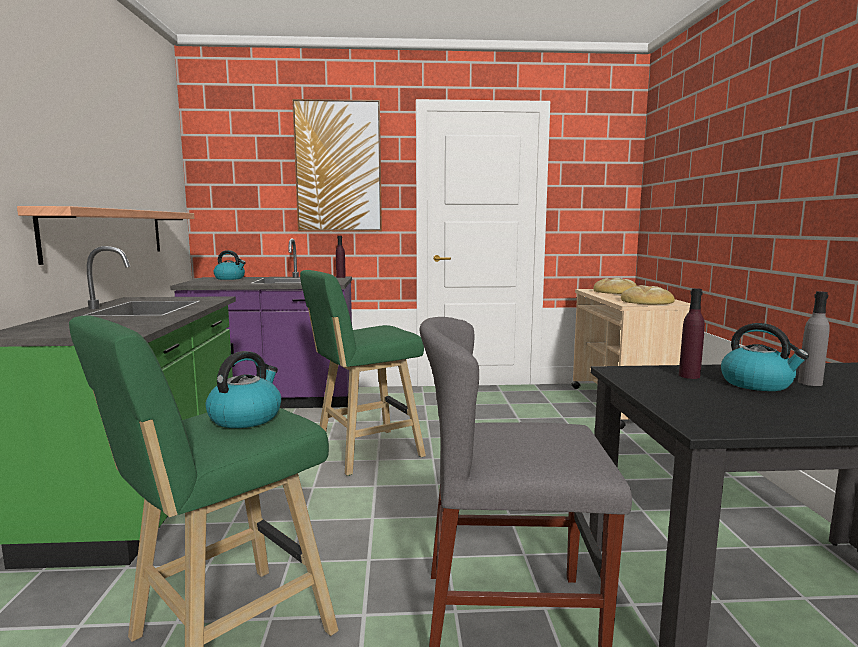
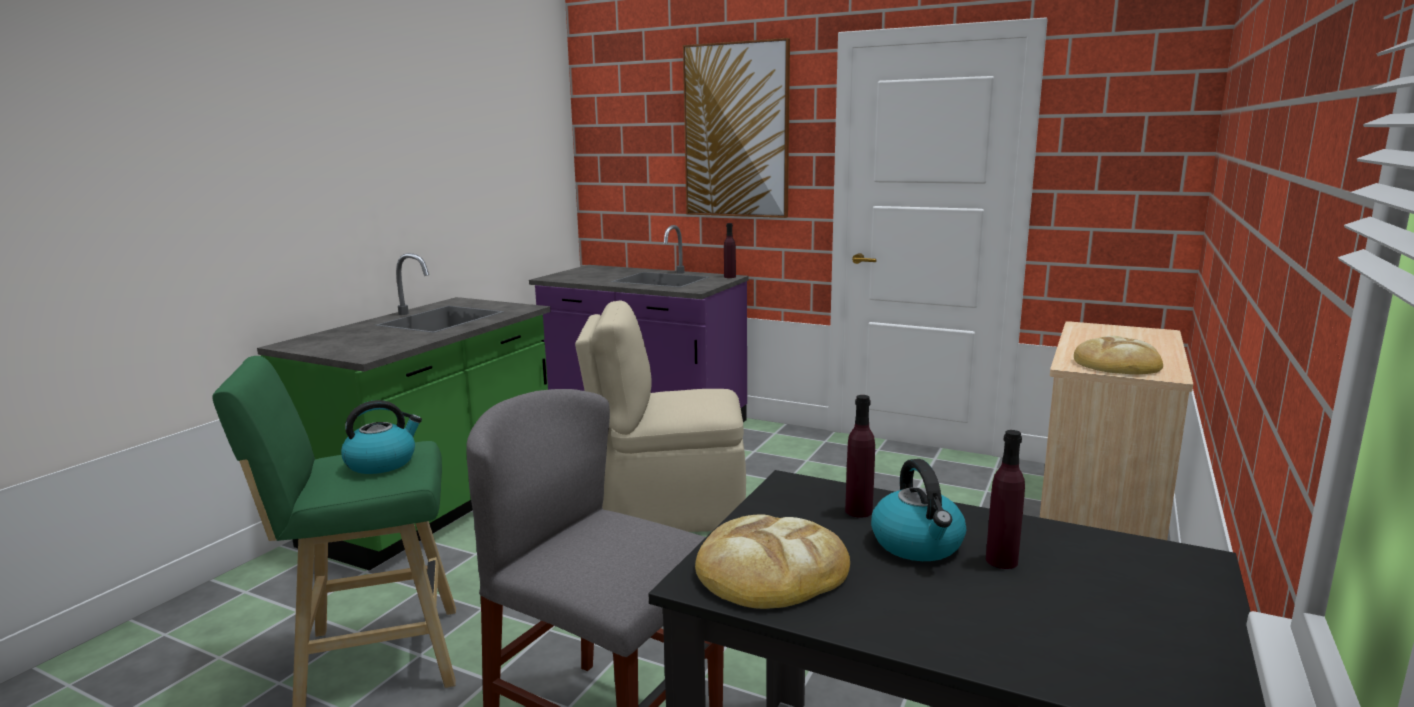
camera: 30 degrees right, 5 degrees up
shelf [17,206,195,265] -> none
kettle [214,250,246,280] -> none
green stool [300,270,426,476] -> beige chair [575,300,746,532]
bread [594,278,637,294] -> bread moved to [695,514,850,609]
grey bottle [798,291,830,386] -> purple bottle [986,430,1025,569]

